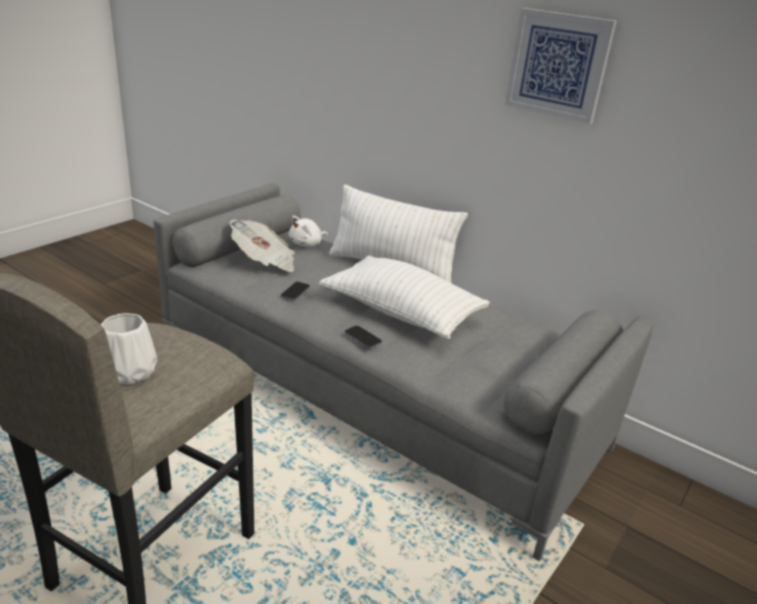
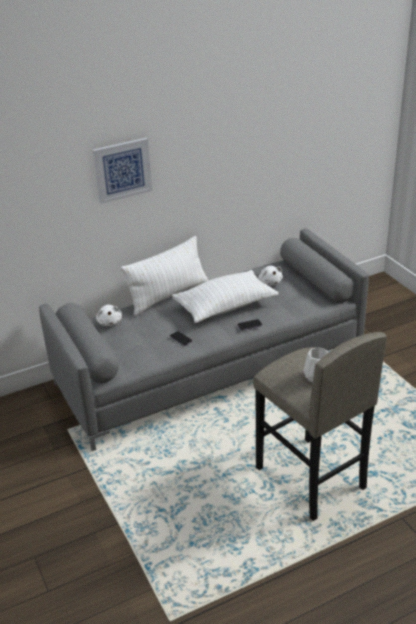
camera: 60 degrees left, 5 degrees up
newspaper [230,220,295,272] -> none
picture [505,8,617,124] -> picture moved to [93,138,152,204]
none -> white plush toy [258,266,283,286]

